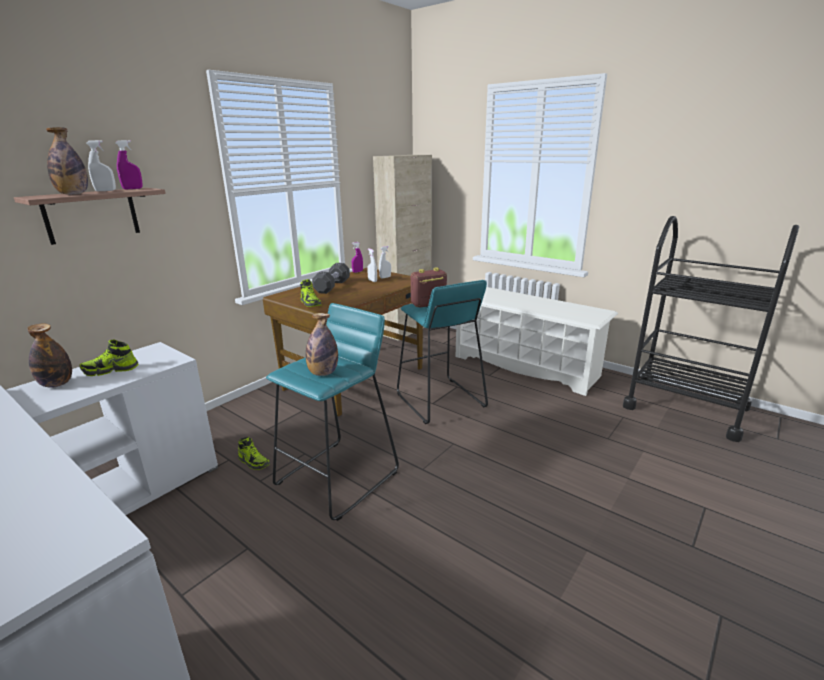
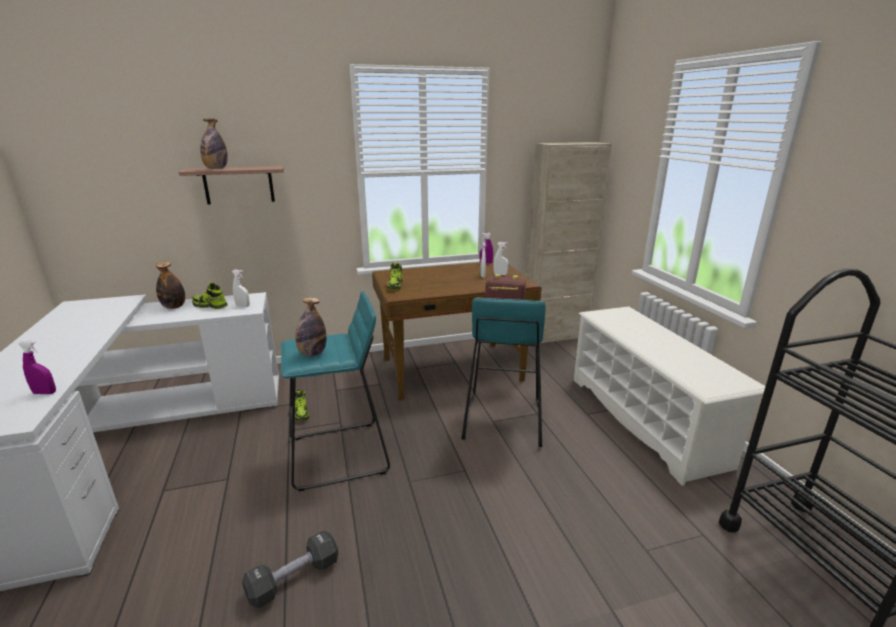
camera: 35 degrees right, 0 degrees up
white spray bottle [86,140,116,191] -> white spray bottle moved to [232,269,250,307]
purple spray bottle [116,140,143,189] -> purple spray bottle moved to [18,341,56,394]
black dumbbell [312,263,350,294] -> black dumbbell moved to [242,531,338,608]

